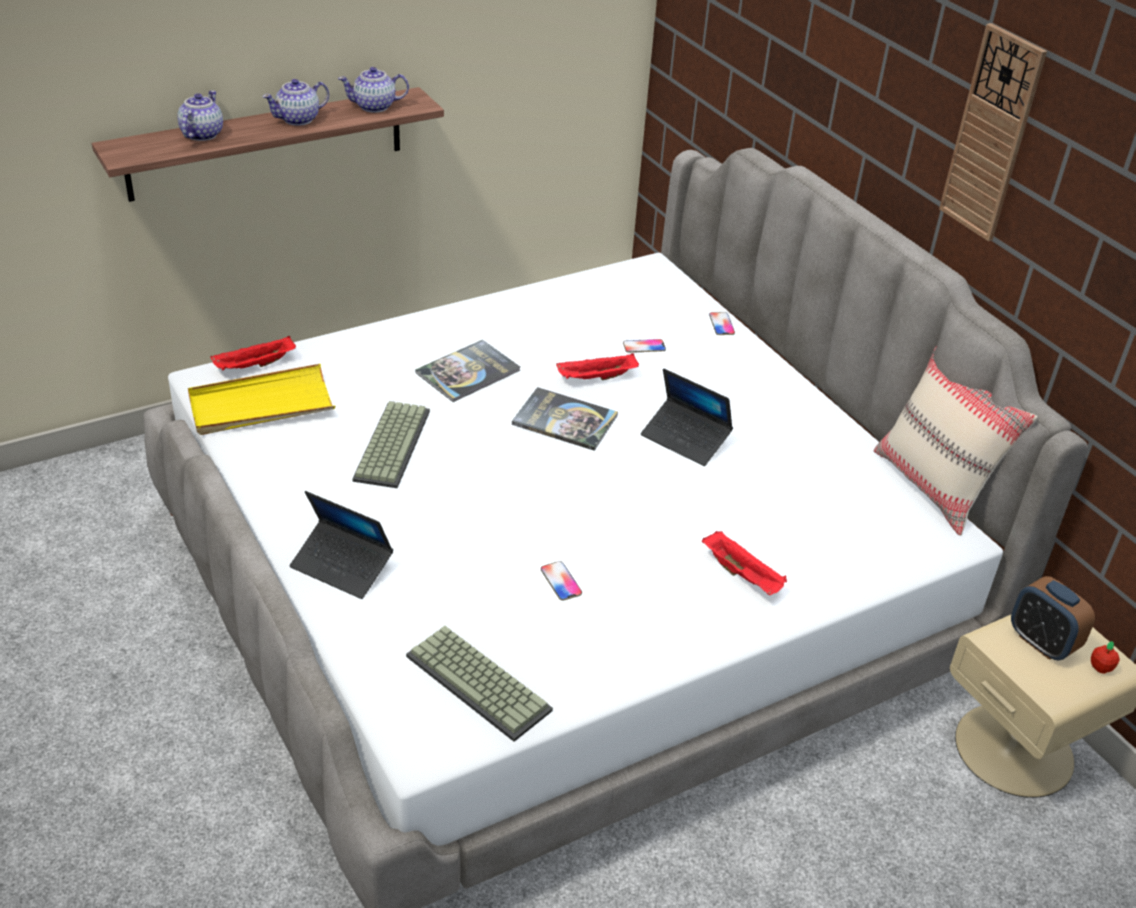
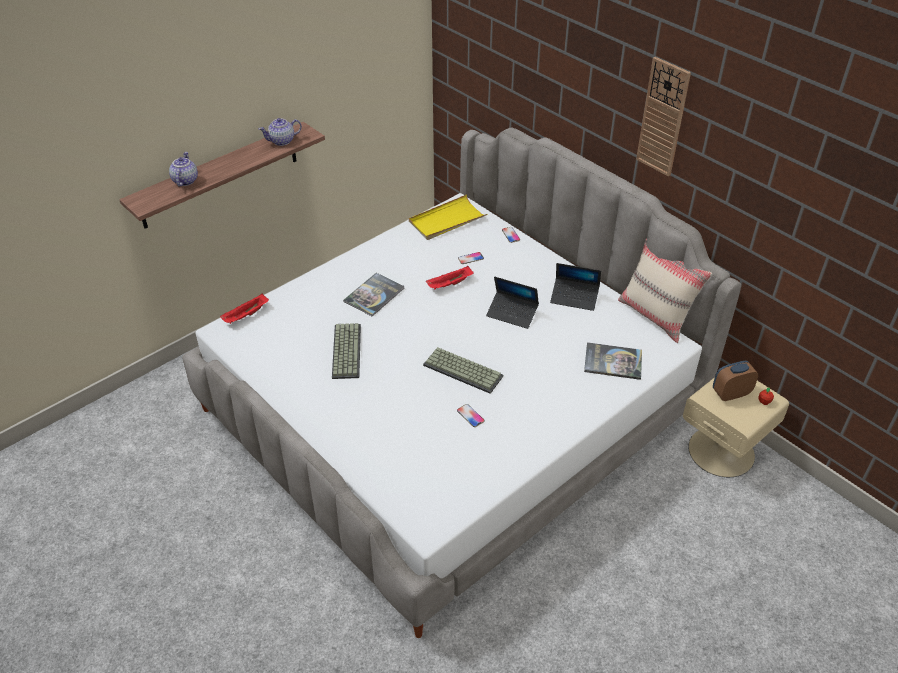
camera: 10 degrees left, 5 degrees up
yellow tray [188,364,335,435] -> yellow tray moved to [409,195,487,240]
teapot [262,79,329,126] -> none
laptop [290,491,393,599] -> laptop moved to [550,263,601,311]
keyboard [406,626,553,742] -> keyboard moved to [423,347,503,394]
book [512,387,618,451] -> book moved to [584,342,642,380]
red tray [702,531,787,595] -> none
alarm clock [1011,576,1095,661] -> alarm clock turned 120 degrees clockwise [713,361,758,401]

